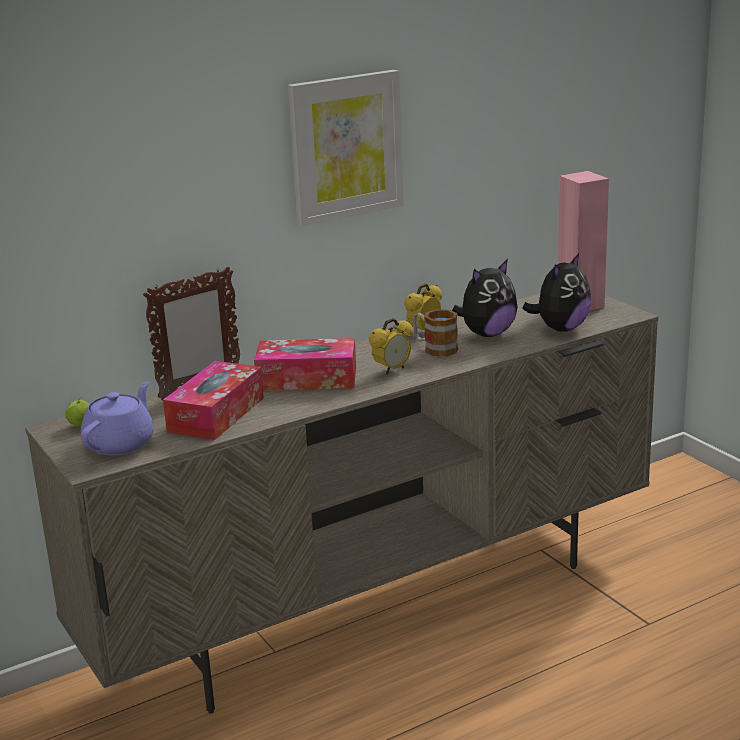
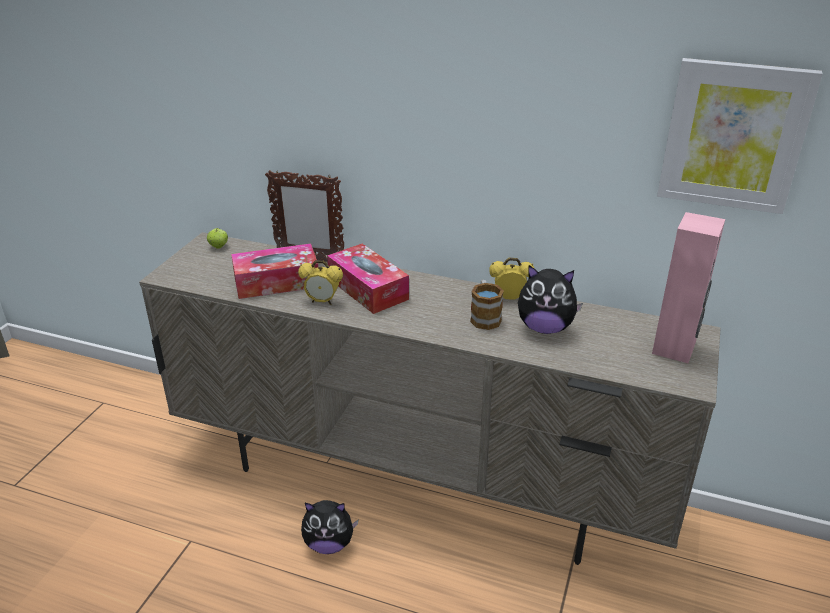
camera: 50 degrees right, 10 degrees up
purple teapot [81,381,154,455] -> none
picture [288,70,403,226] -> picture moved to [657,58,823,214]
alarm clock [369,318,413,375] -> alarm clock moved to [298,260,343,305]
plush toy [522,253,591,332] -> plush toy moved to [301,500,359,554]

